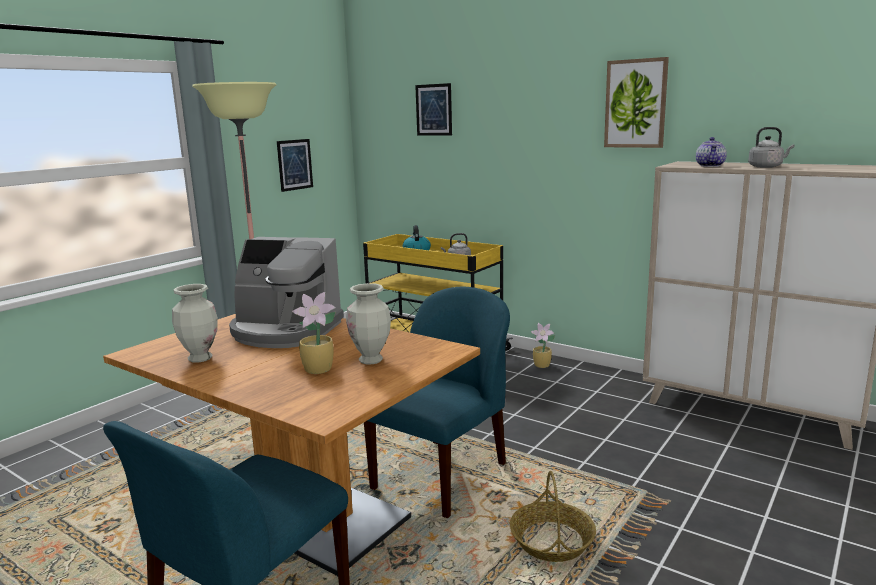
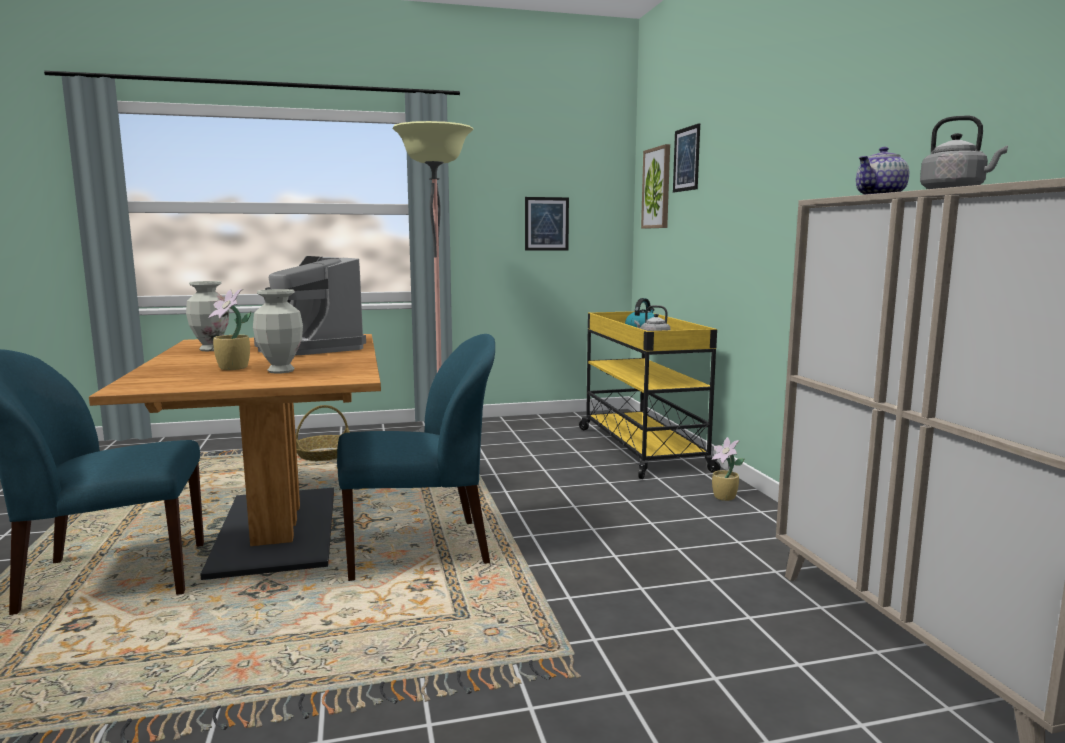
camera: 40 degrees right, 5 degrees down
basket [510,471,596,562] -> basket moved to [296,405,350,461]
picture [604,57,669,148] -> picture moved to [641,144,670,229]

